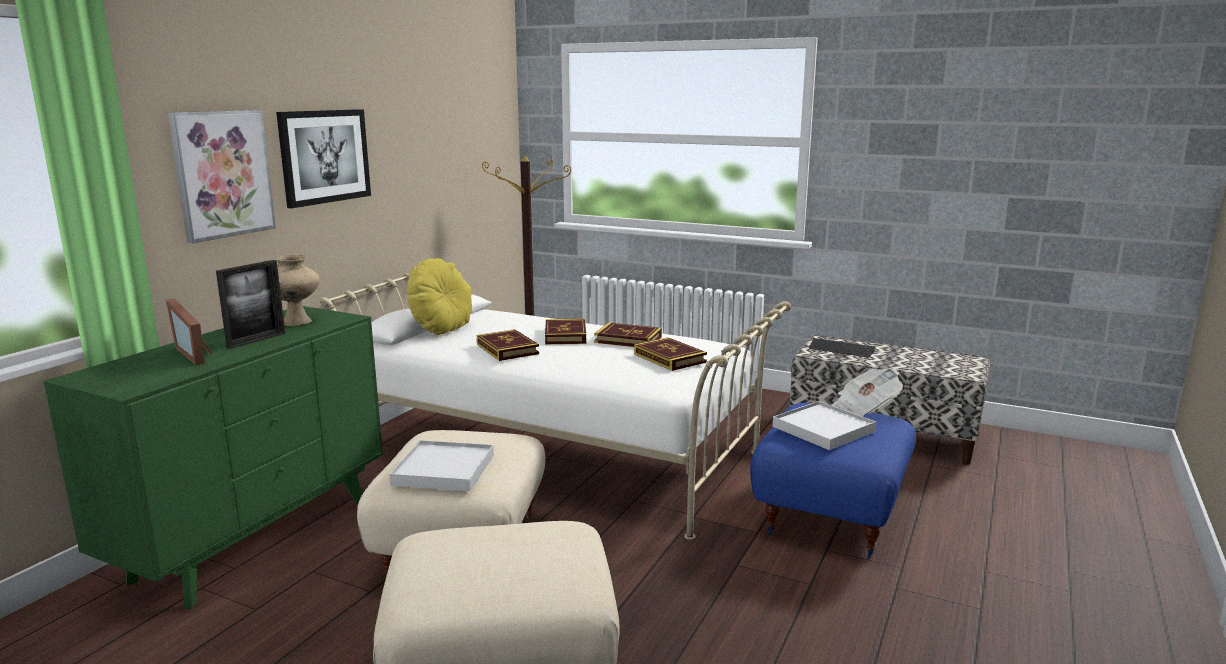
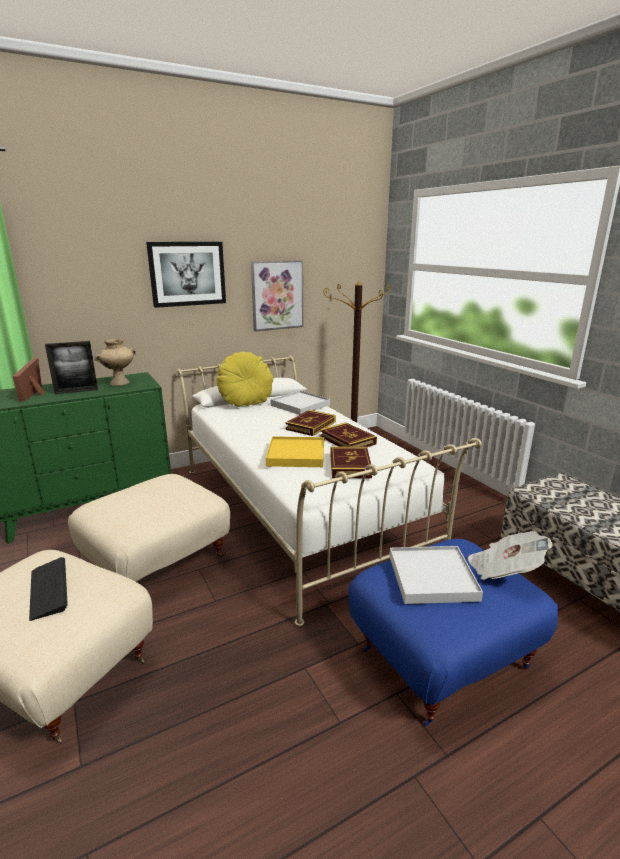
camera: 35 degrees right, 5 degrees up
picture [168,110,276,243] -> picture moved to [251,261,303,332]
white tray [389,440,494,491] -> white tray moved to [270,391,330,415]
book [477,329,539,361] -> none
keyboard [809,338,875,357] -> keyboard moved to [29,557,68,621]
none -> yellow tray [266,436,324,467]

